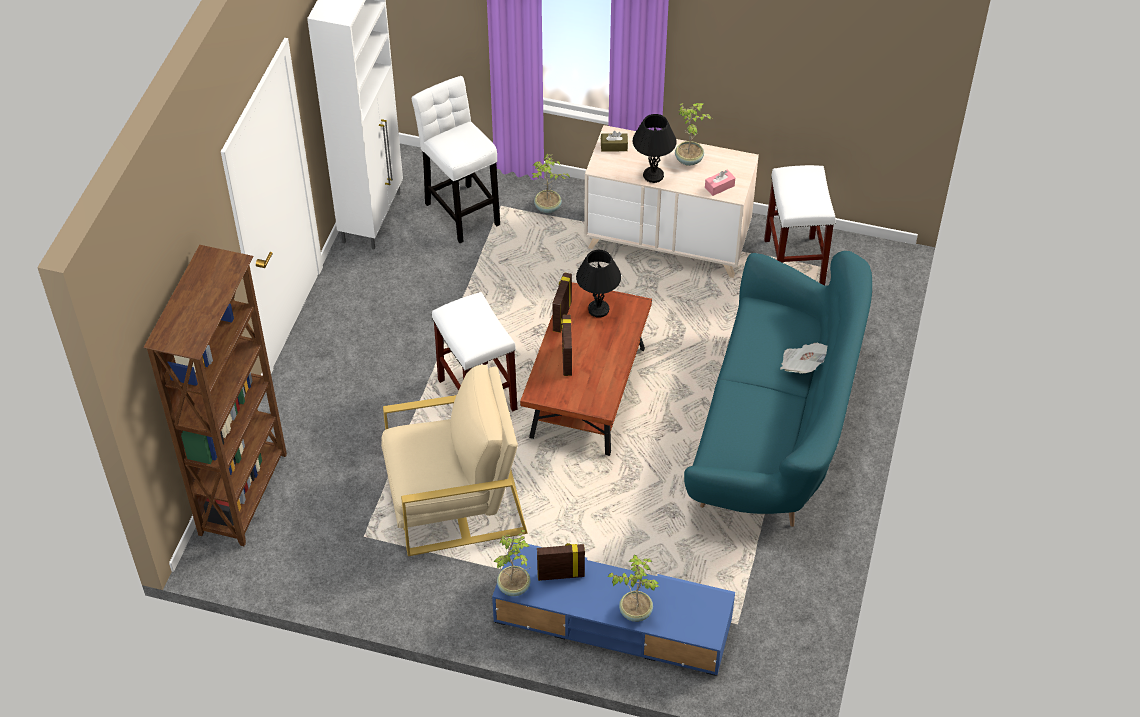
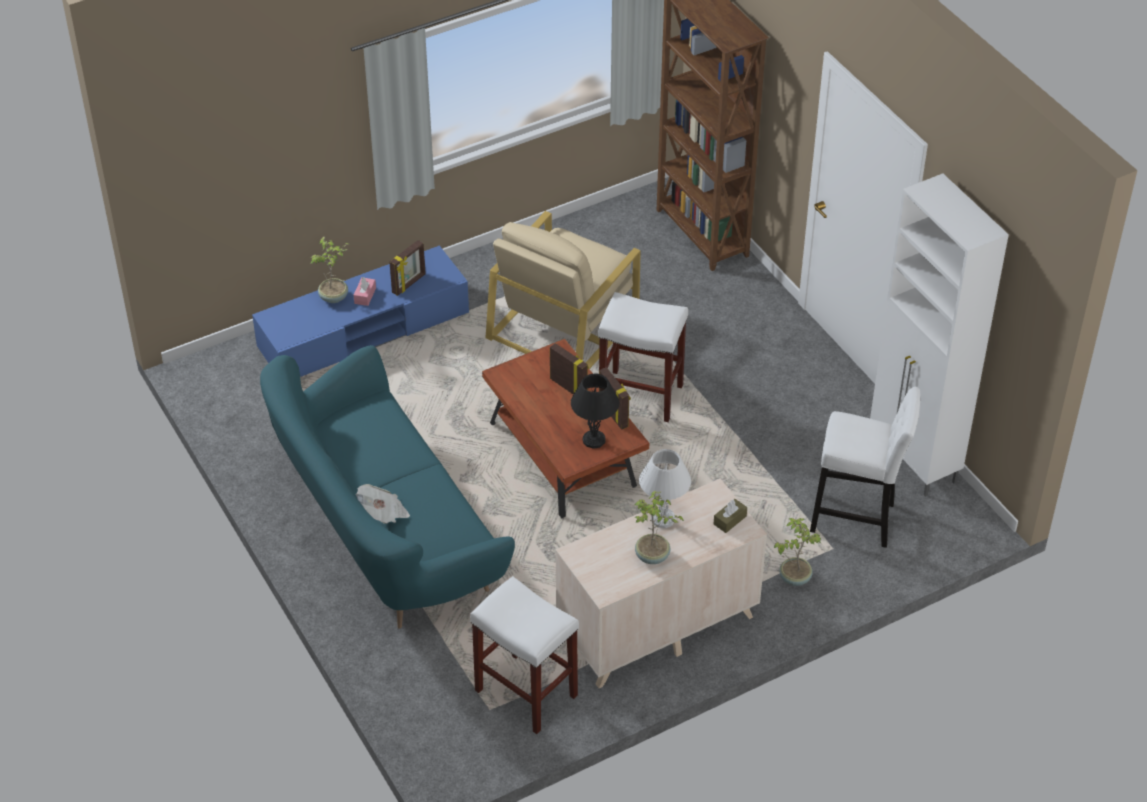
camera: 135 degrees right, 5 degrees down
potted plant [494,530,532,596] -> none
black table lamp [633,114,677,183] -> white table lamp [639,449,691,528]
pink tissue box [705,170,735,196] -> pink tissue box moved to [354,277,376,306]

